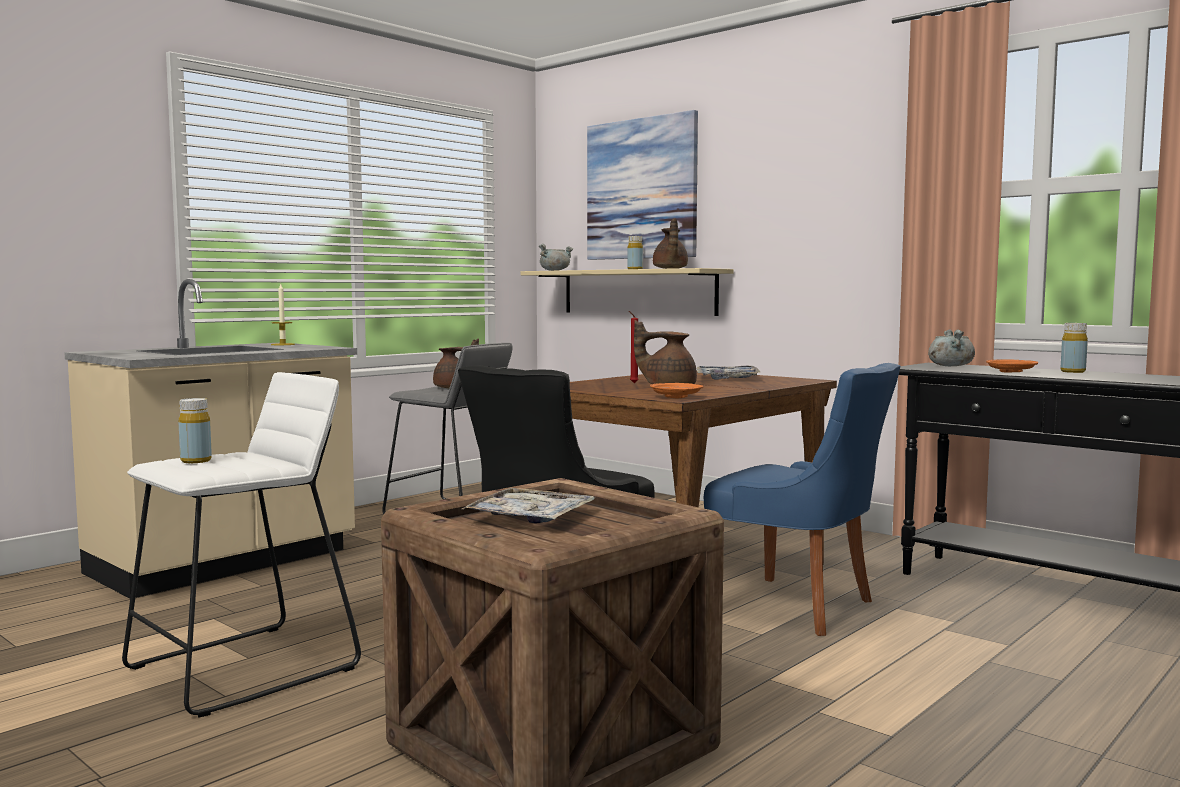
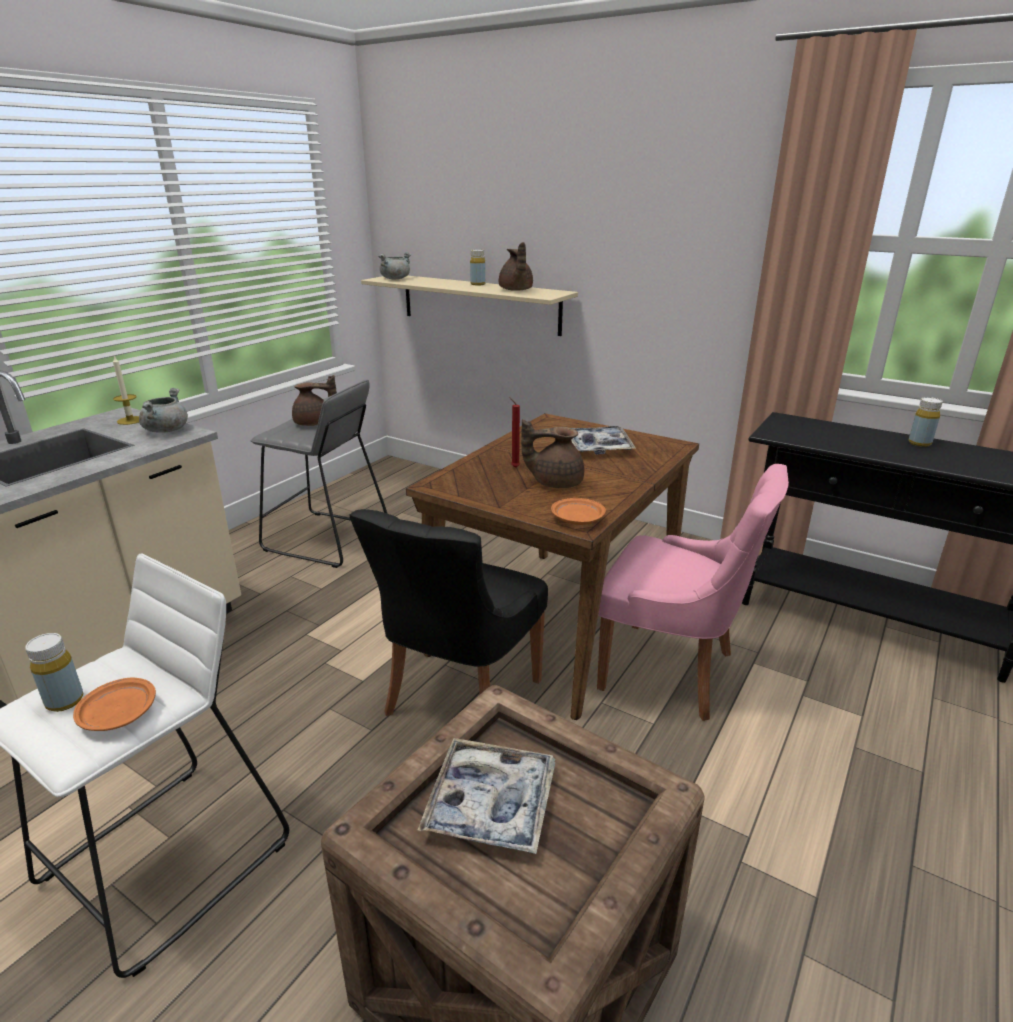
camera: 10 degrees left, 20 degrees up
picture [587,110,698,260] -> none
blue chair [704,363,901,636] -> pink chair [597,464,789,721]
grey cooking pot [928,329,975,366] -> grey cooking pot moved to [139,388,188,433]
orange plate [986,359,1038,373] -> orange plate moved to [73,677,156,731]

